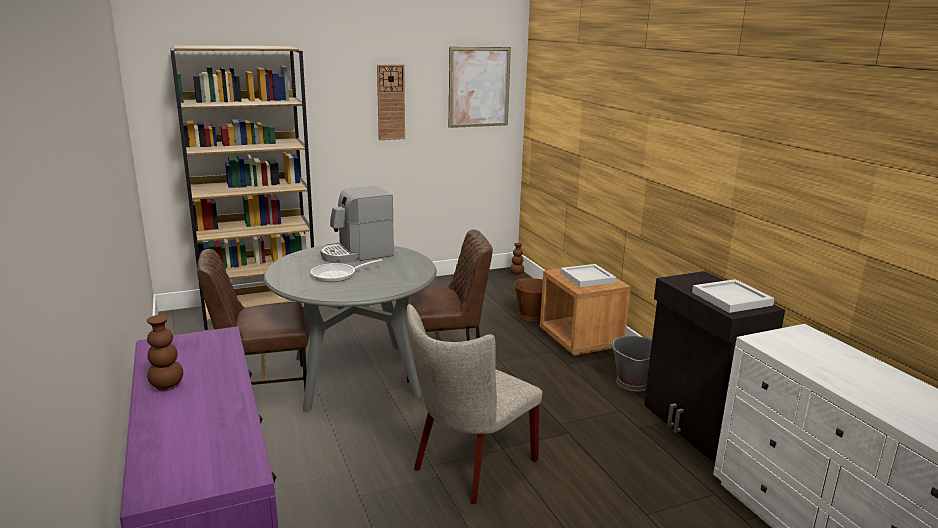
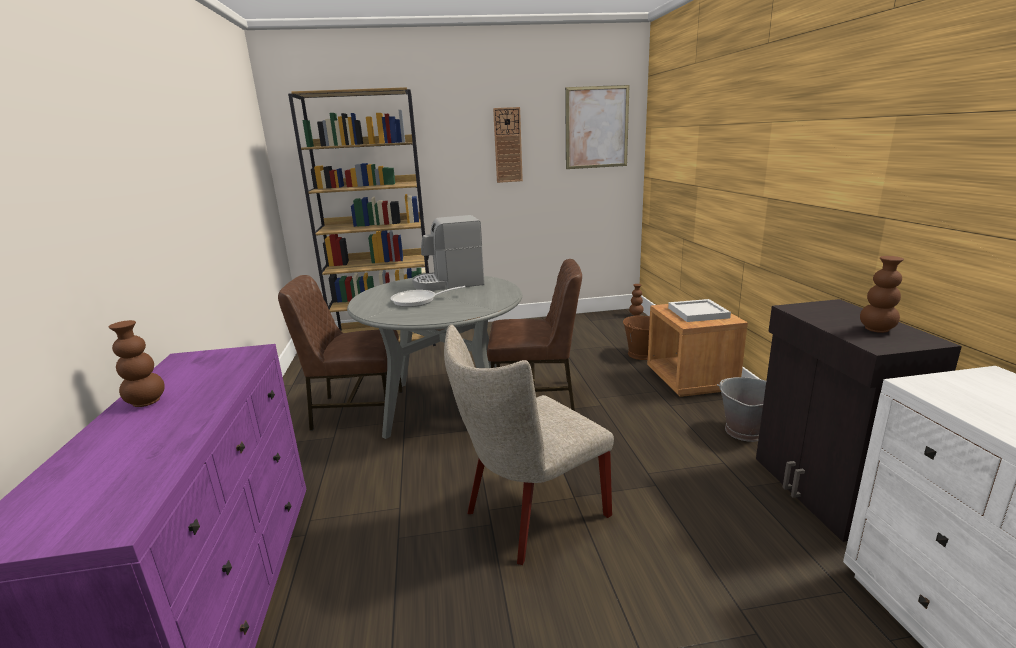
camera: 15 degrees right, 0 degrees up
white tray [692,279,774,313] -> brown vase [860,256,904,333]

